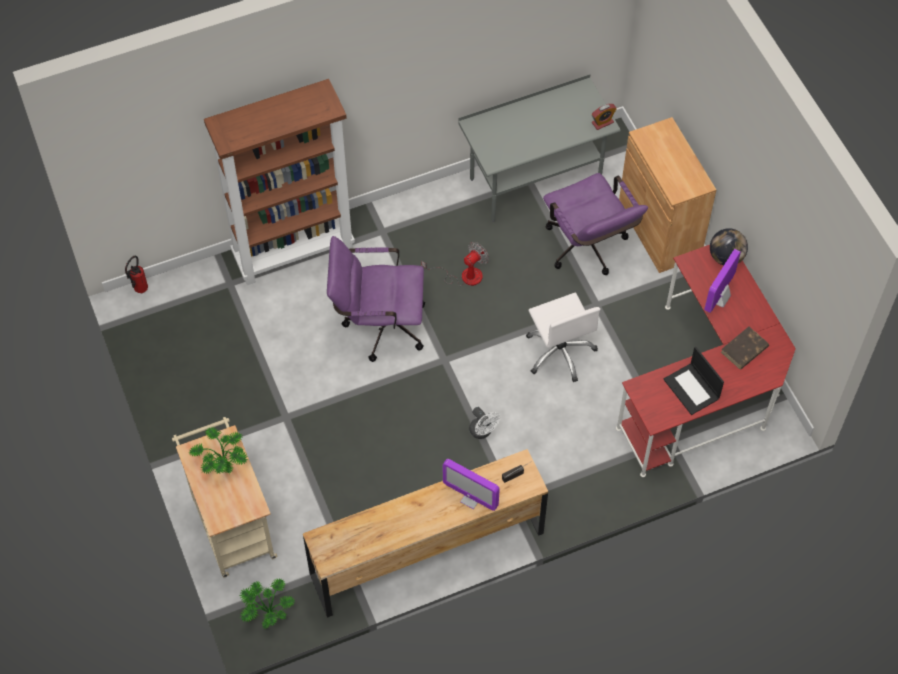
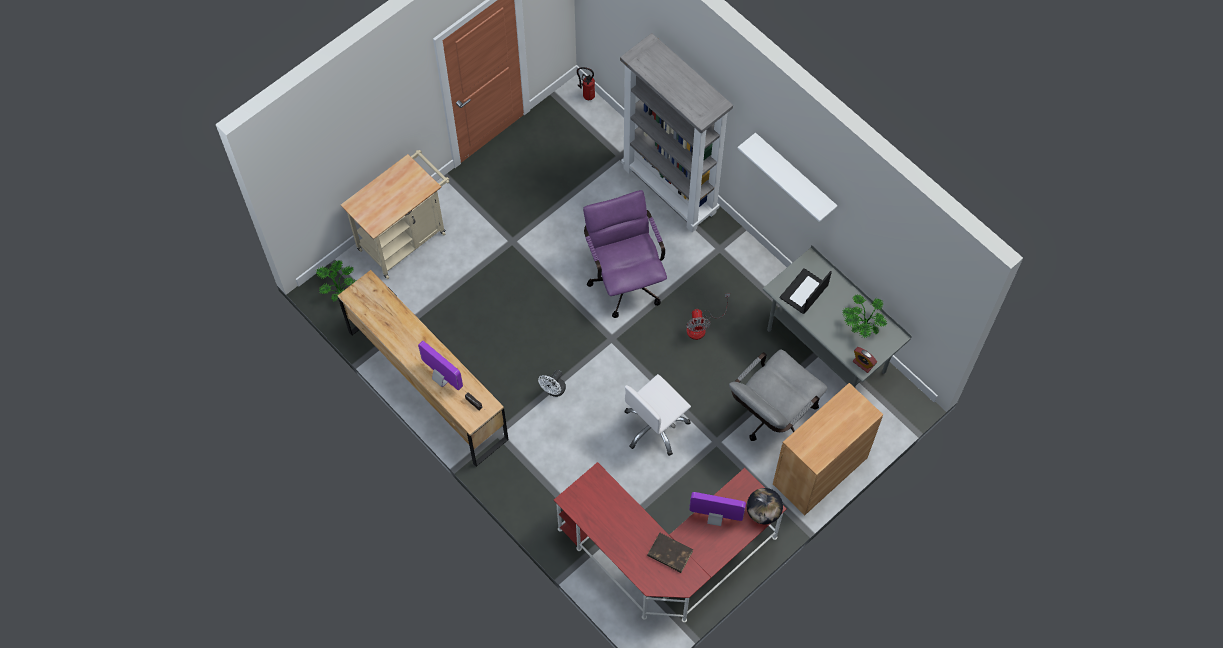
camera: 70 degrees right, 5 degrees up
potted plant [189,427,248,474] -> potted plant moved to [842,294,887,338]
brown bookcase [204,79,355,285] -> grey bookcase [620,33,733,232]
fan [421,242,489,286] -> fan turned 60 degrees clockwise [686,293,730,340]
monitor [443,459,500,511] -> monitor turned 120 degrees clockwise [418,341,463,390]
purple office chair [543,173,648,275] -> grey office chair [729,350,828,441]
laptop [663,347,724,415] -> laptop moved to [780,268,832,314]
none -> white shelf [737,133,838,222]

